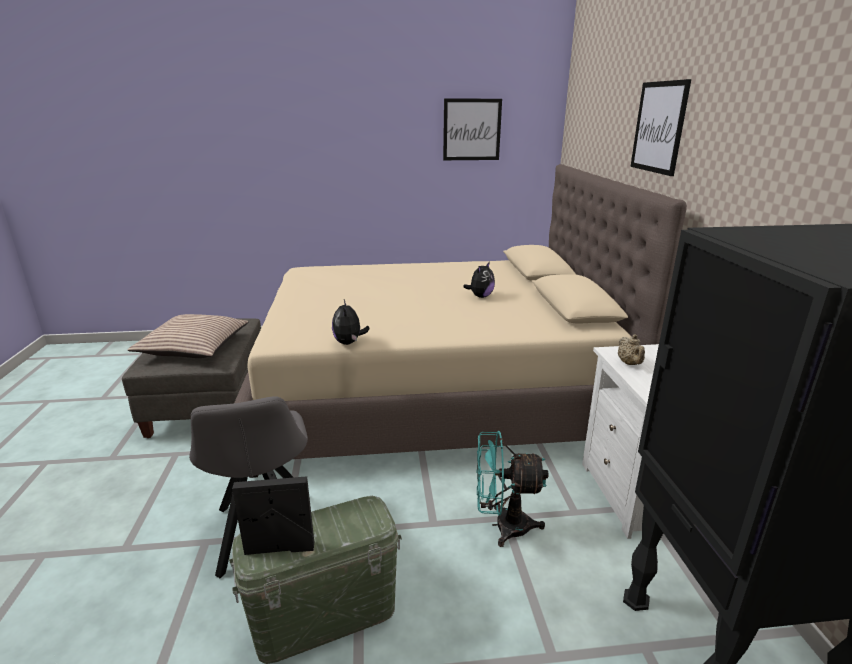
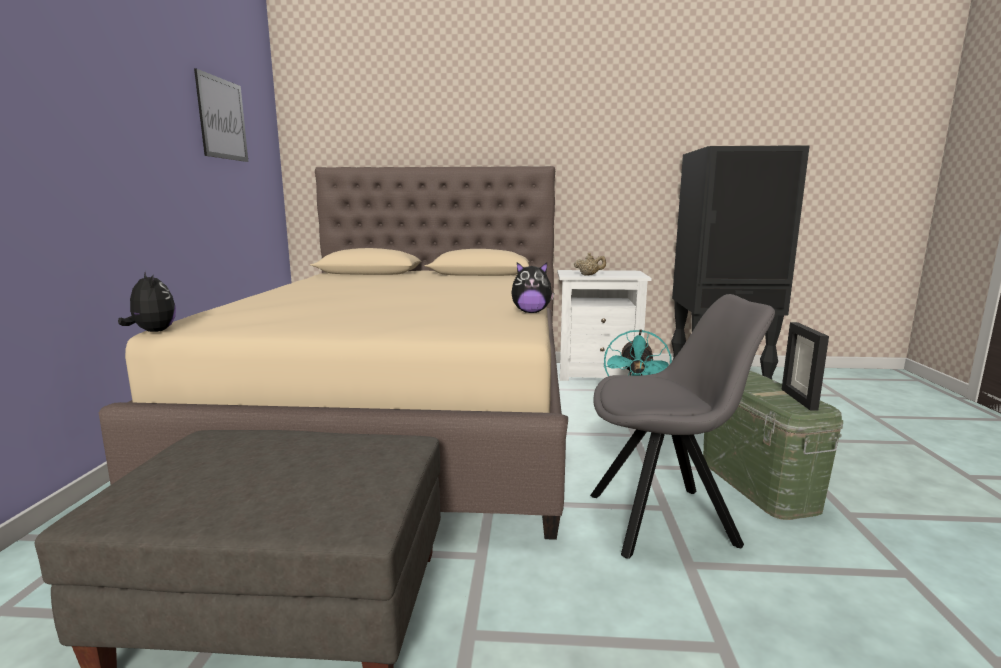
camera: 80 degrees left, 10 degrees down
pillow [127,314,249,358] -> none
plush toy [463,262,495,298] -> plush toy moved to [118,271,176,332]
picture [630,79,691,176] -> none

